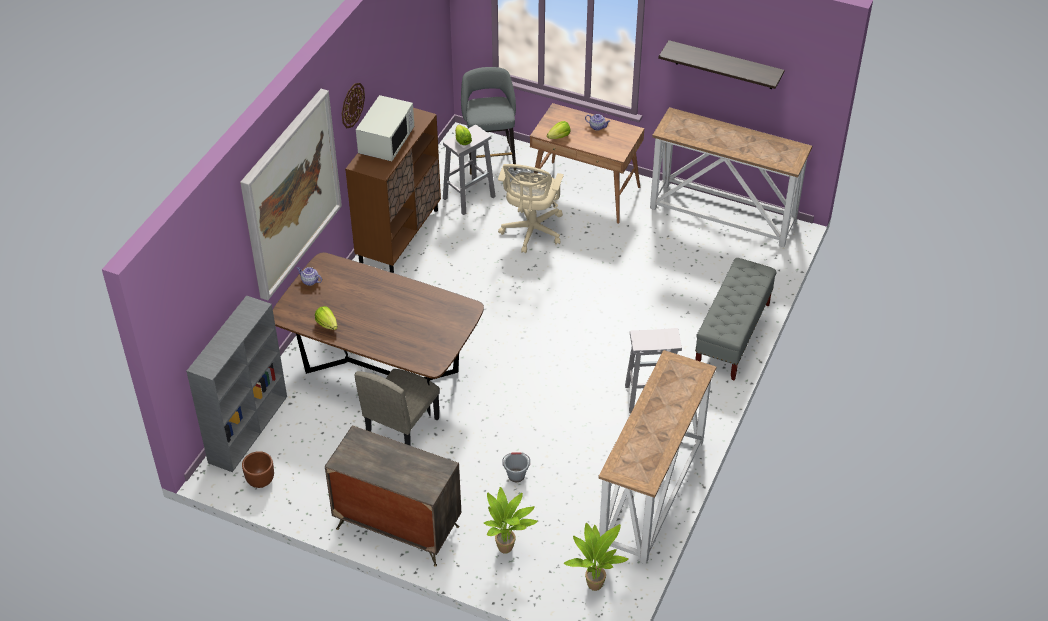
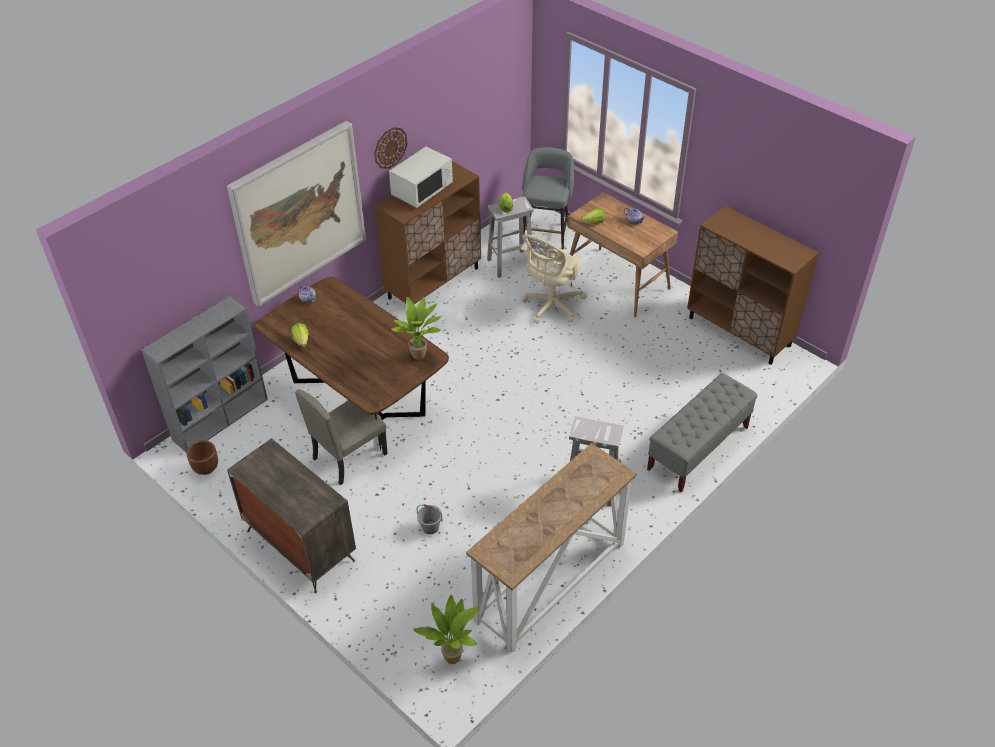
camera: 20 degrees right, 0 degrees up
potted plant [484,487,538,554] -> potted plant moved to [391,296,441,360]
console table [650,107,812,247] -> brown cabinet [687,205,819,365]
shelf [658,40,785,89] -> none

